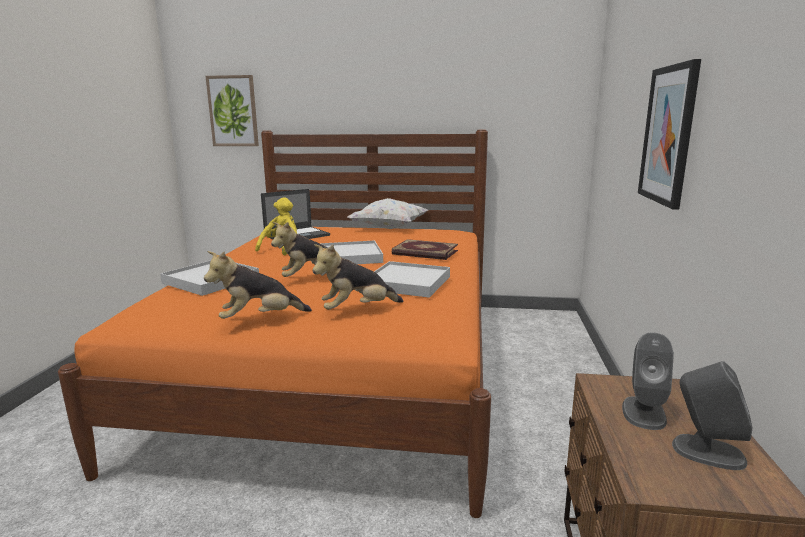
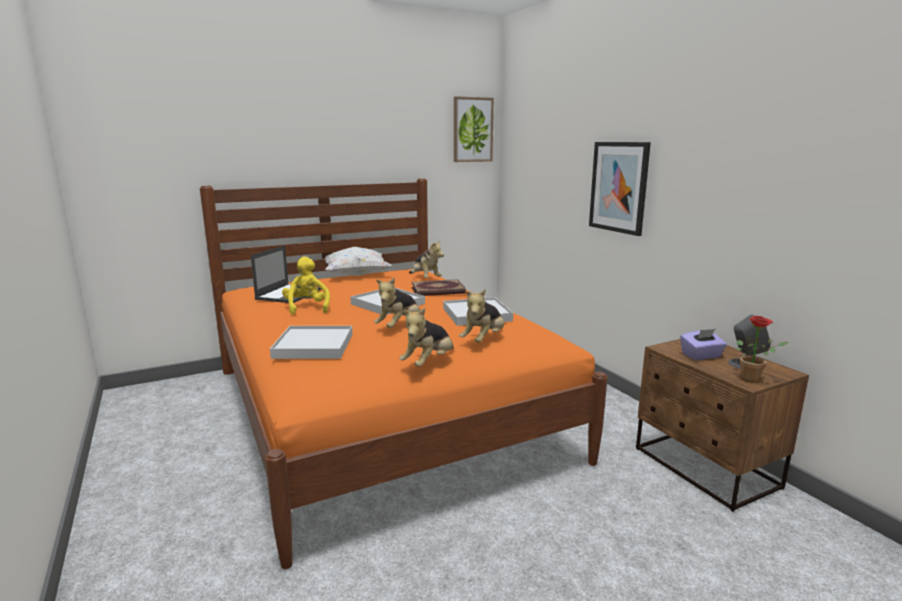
camera: 35 degrees left, 0 degrees up
picture [206,75,259,146] -> picture moved to [454,96,494,162]
grey speaker [622,332,674,430] -> purple tissue box [680,329,727,360]
none -> plush toy [409,239,444,278]
none -> potted plant [737,316,789,383]

